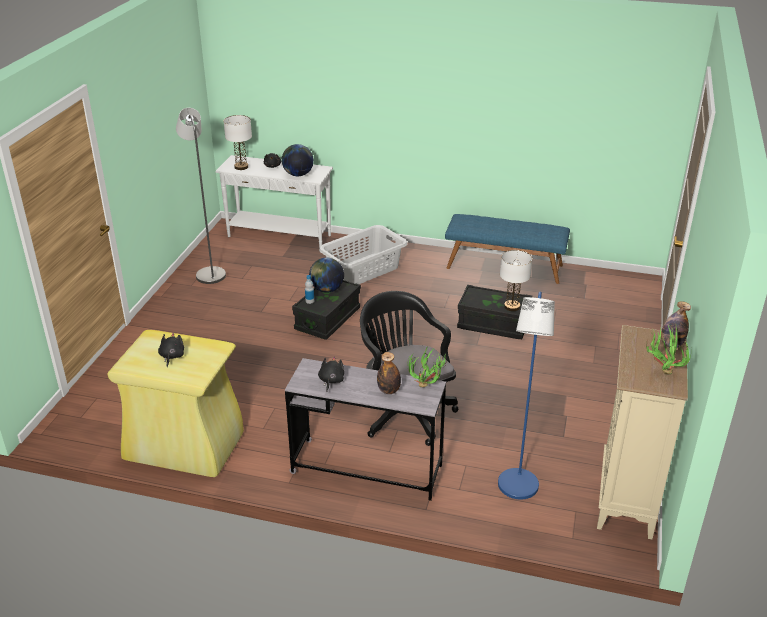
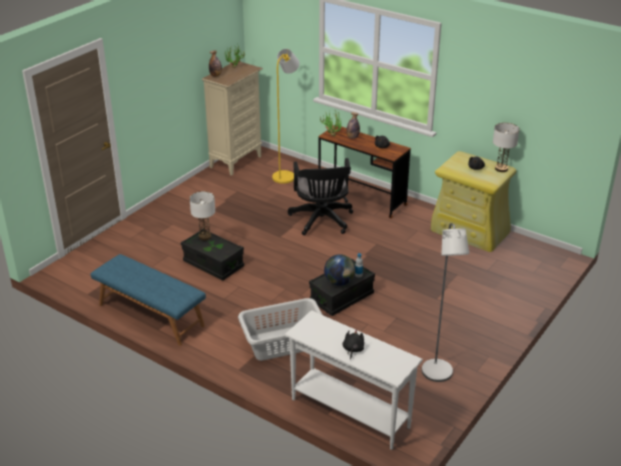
camera: 160 degrees left, 0 degrees up
table lamp [224,115,252,170] -> table lamp moved to [493,123,520,172]
globe [282,144,314,176] -> none
grey desk [285,358,446,501] -> brown desk [318,126,411,219]
blue floor lamp [498,291,555,500] -> yellow floor lamp [272,49,300,184]

